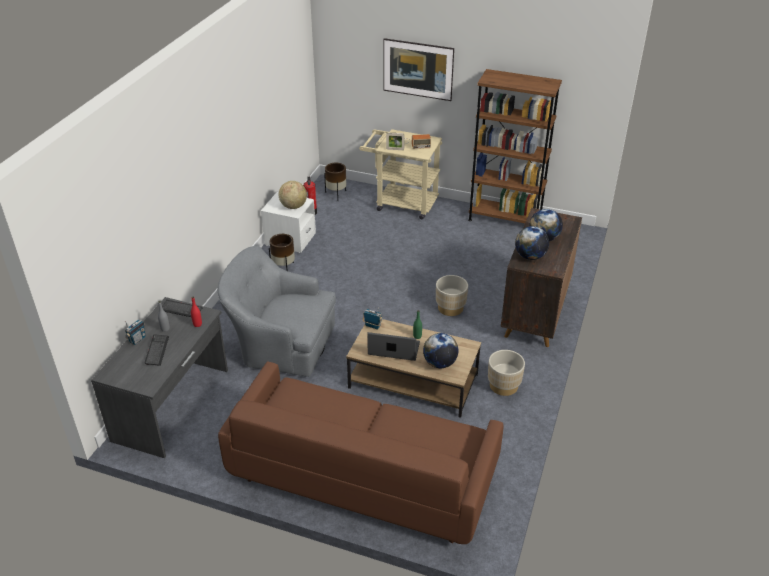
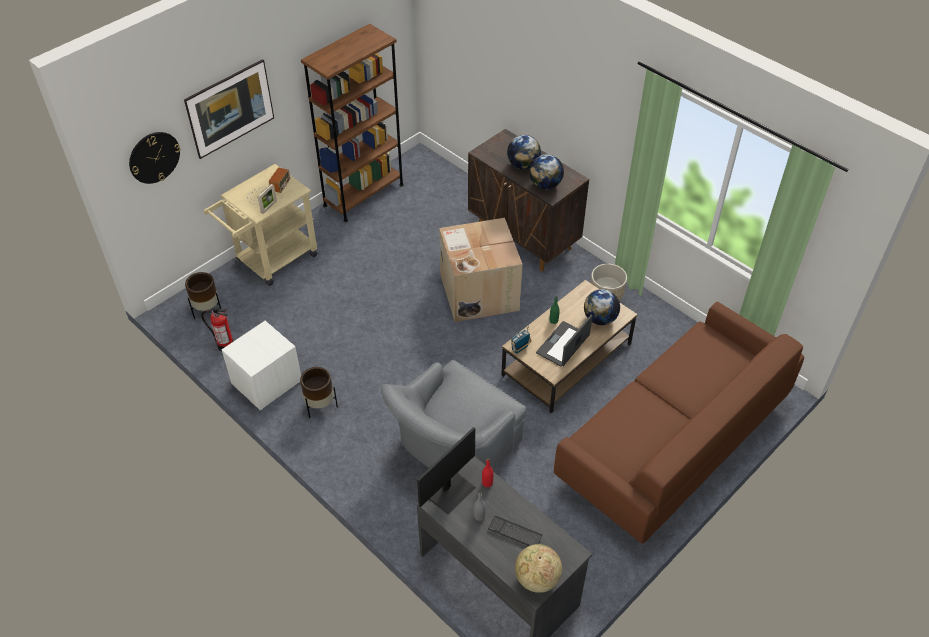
camera: 65 degrees left, 10 degrees up
radio [124,320,146,345] -> none
keyboard [162,300,203,317] -> monitor [417,427,476,515]
globe [279,181,307,209] -> globe moved to [515,544,562,593]
beige planter [436,275,468,316] -> cardboard box [439,218,522,322]
none -> wall clock [129,132,181,184]

